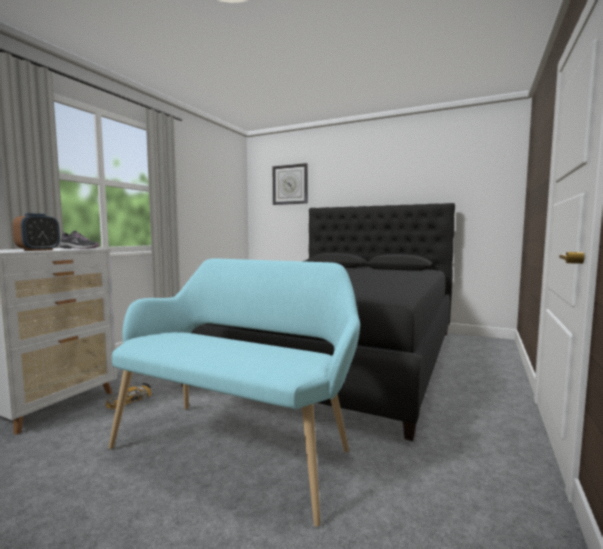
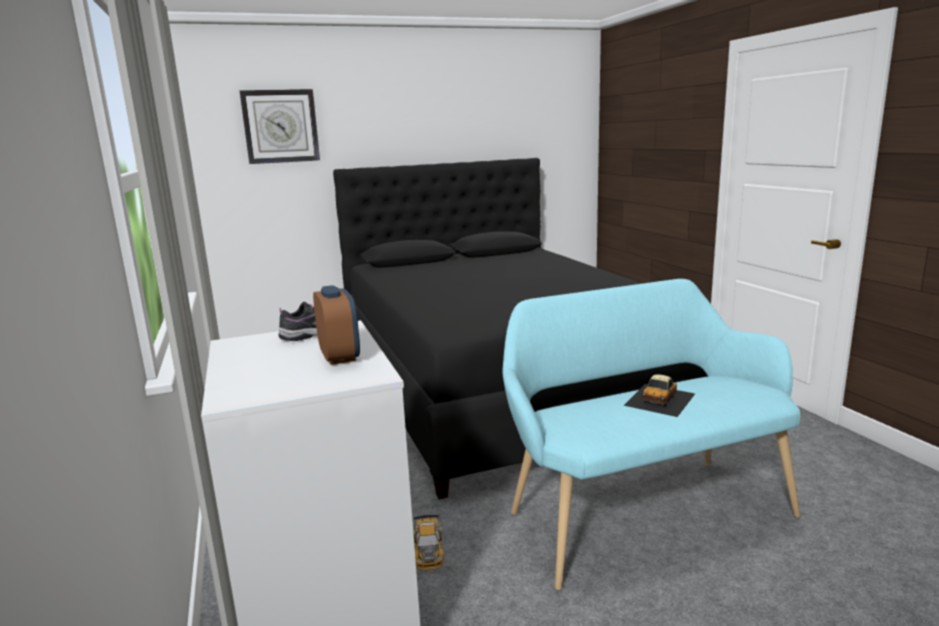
camera: 45 degrees left, 10 degrees up
none -> toy car [624,374,695,417]

